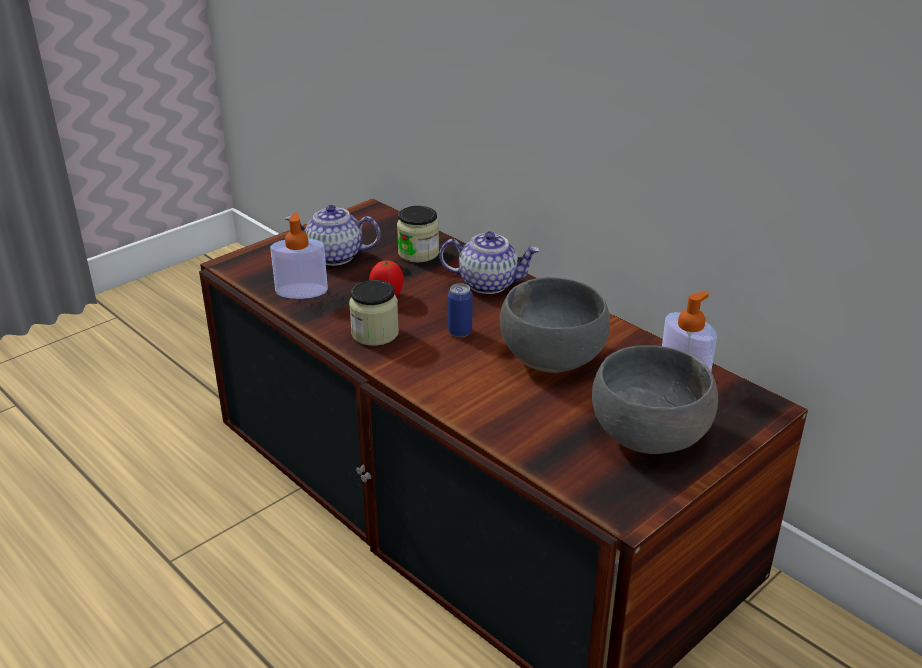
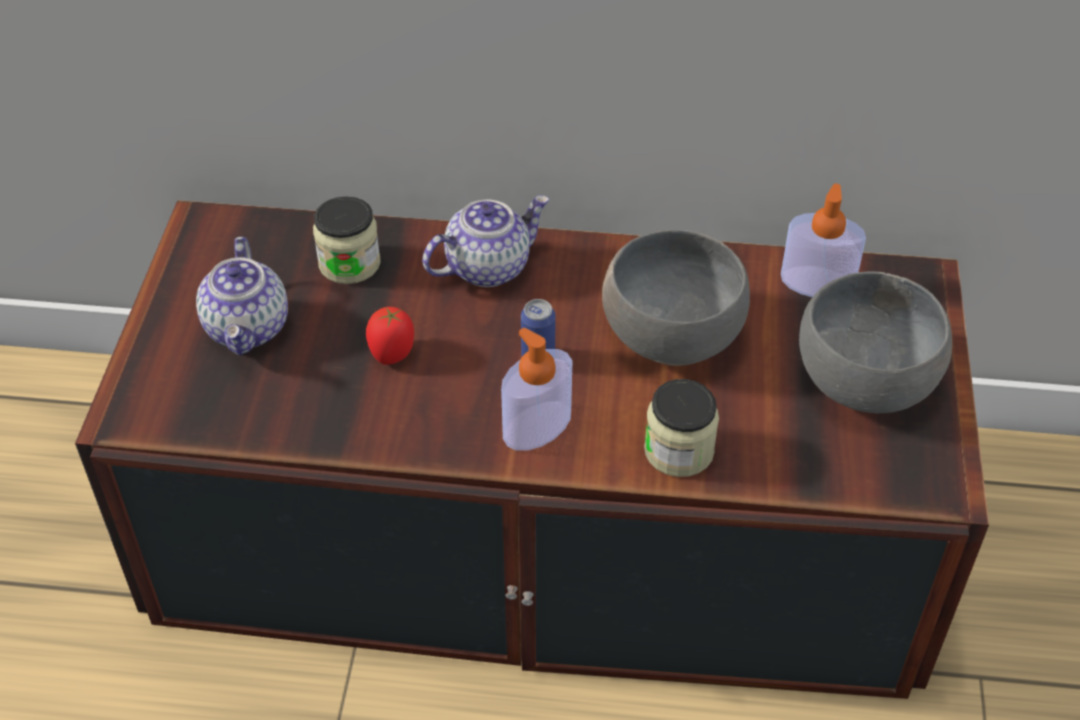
camera: 40 degrees left, 15 degrees up
soap dispenser [270,213,328,299] -> soap dispenser moved to [501,328,572,451]
teapot [285,205,380,266] -> teapot turned 60 degrees counterclockwise [196,237,288,356]
jar [349,280,399,346] -> jar moved to [644,379,719,477]

